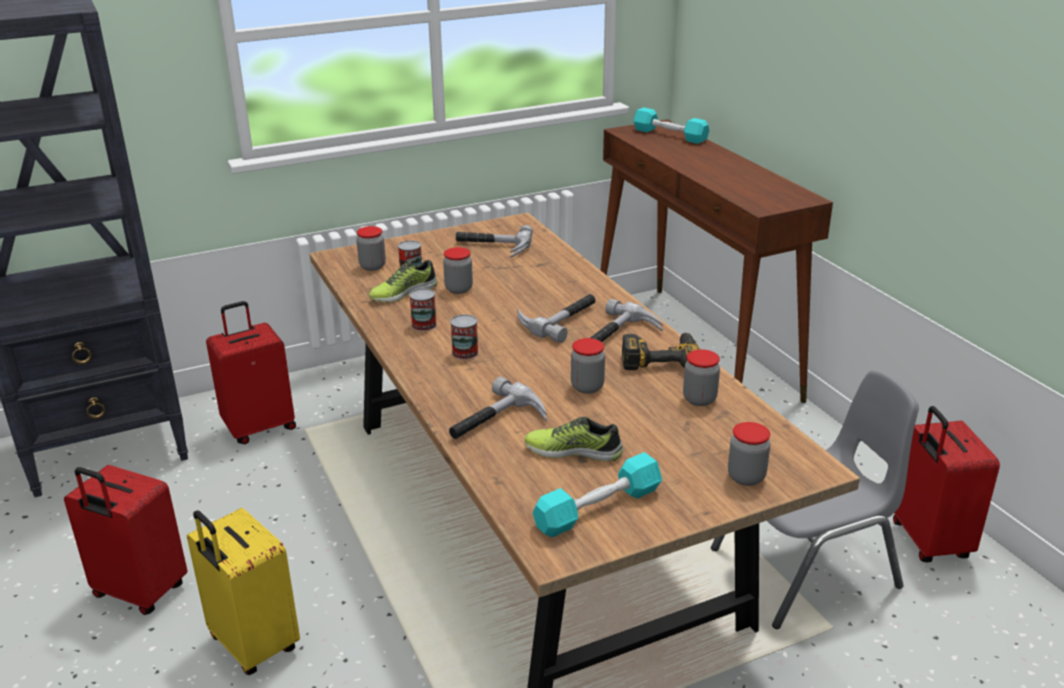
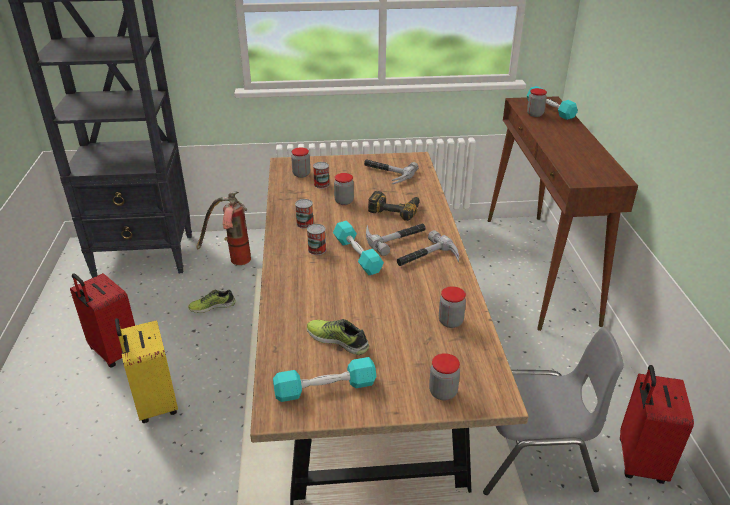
camera: 20 degrees right, 5 degrees up
red suitcase [206,301,296,444] -> fire extinguisher [197,191,251,265]
shoe [369,260,438,302] -> shoe moved to [188,290,236,313]
hammer [449,377,547,439] -> none
jar [571,338,605,394] -> jar moved to [527,88,547,117]
power drill [622,333,700,370] -> power drill moved to [368,191,420,221]
none -> turquoise dumbbell [333,221,384,275]

